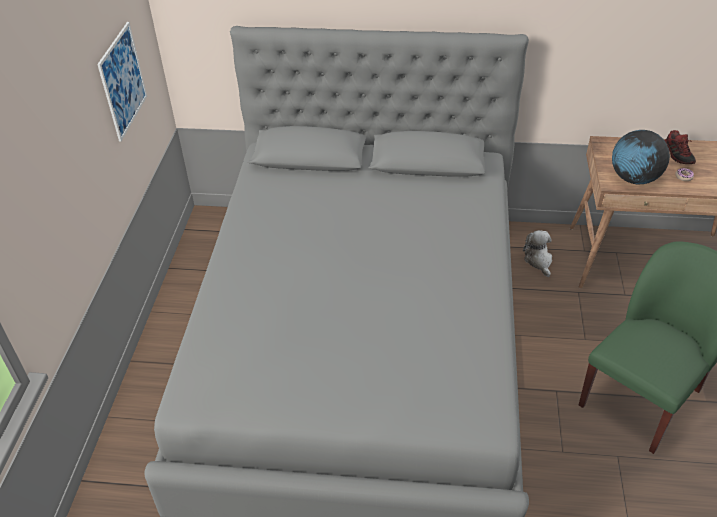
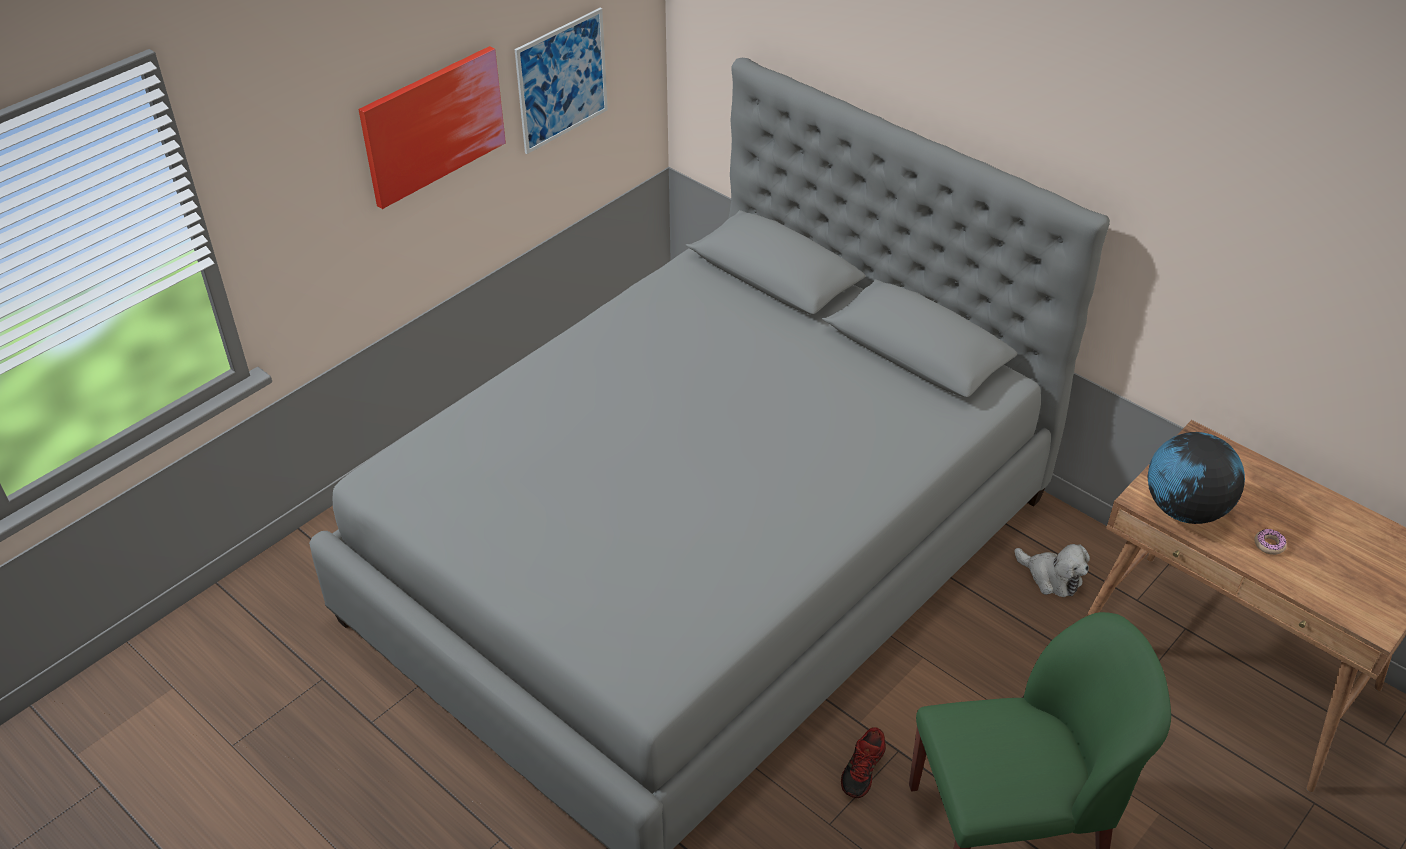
camera: 35 degrees right, 0 degrees up
plush toy [523,230,552,277] -> plush toy turned 105 degrees clockwise [1015,544,1090,597]
shoe [664,130,696,164] -> shoe moved to [841,727,886,798]
none -> picture [358,46,506,209]

